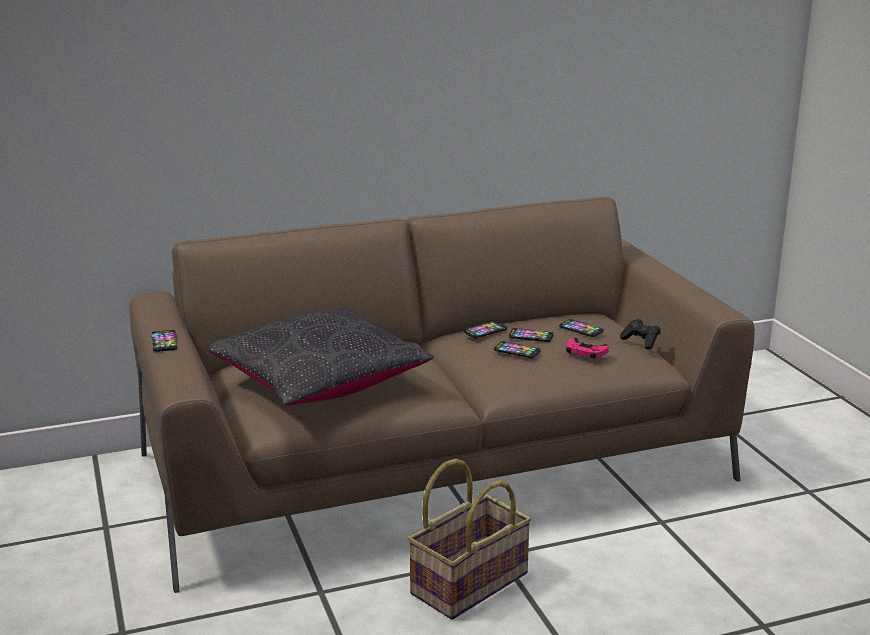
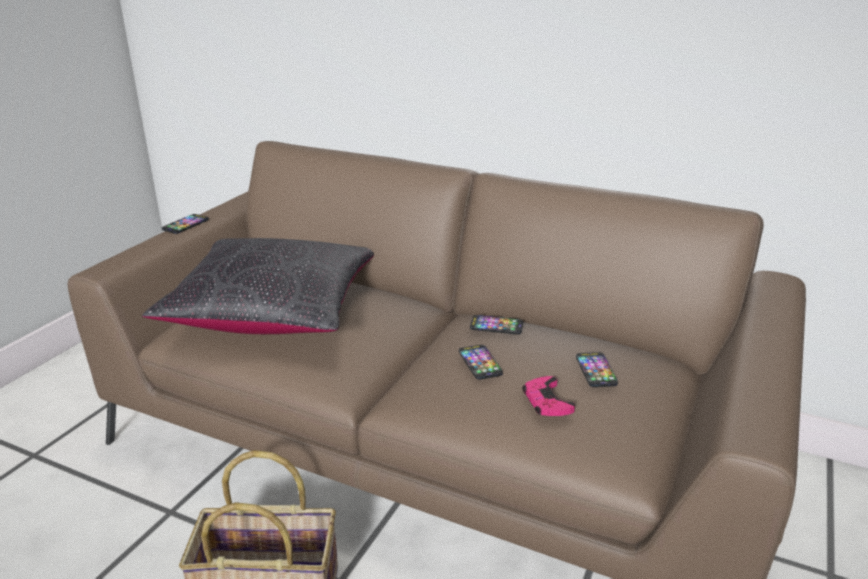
camera: 45 degrees right, 5 degrees up
phone [509,328,553,342] -> none
black game controller [620,319,661,350] -> none

